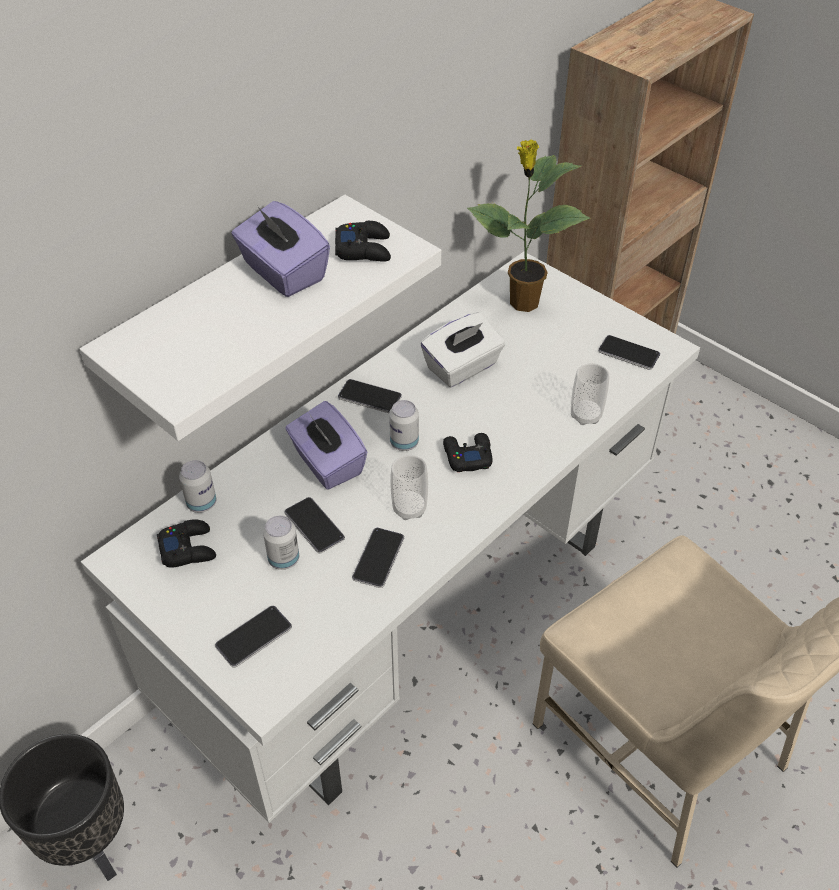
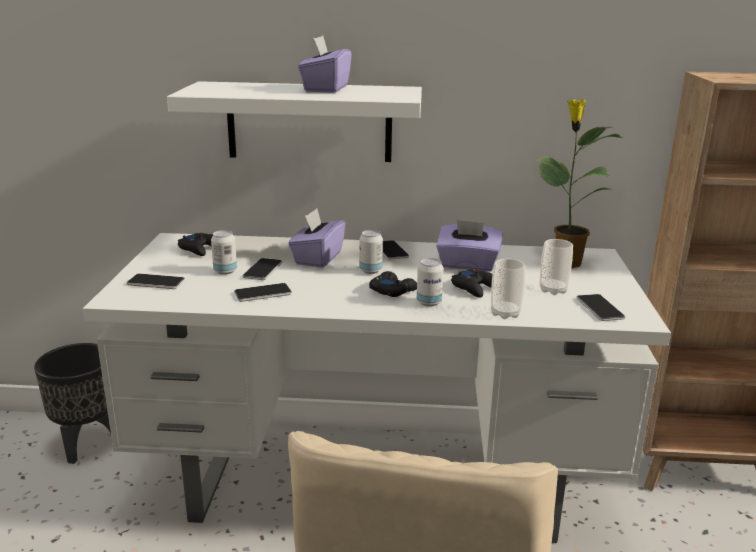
camera: 50 degrees right, 25 degrees down
can [179,460,216,513] -> can moved to [417,258,444,307]
black game controller [335,221,391,262] -> black game controller moved to [451,269,493,298]
cup [390,455,428,520] -> cup moved to [540,239,573,295]
white tissue box [421,312,505,387] -> purple tissue box [436,220,503,272]

